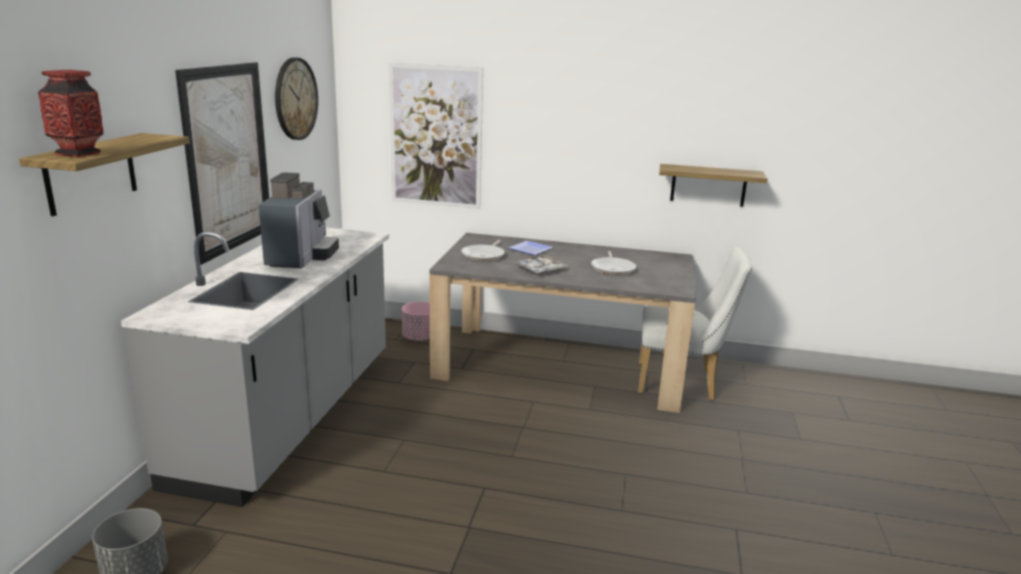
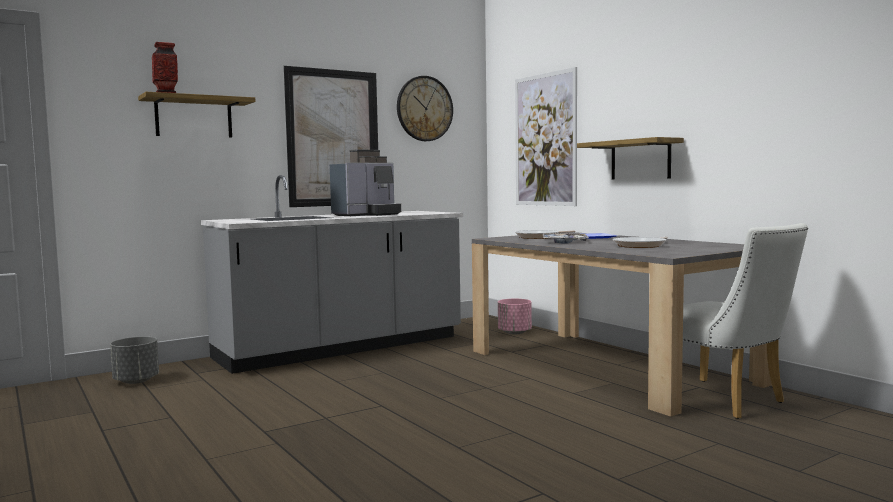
camera: 45 degrees right, 15 degrees down
shelf [659,164,767,207] -> shelf moved to [577,137,684,179]

